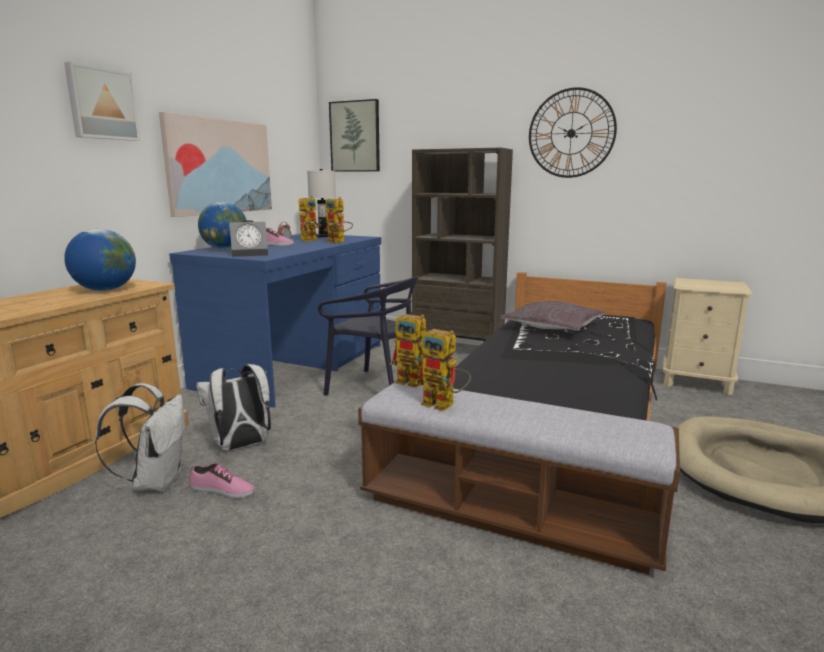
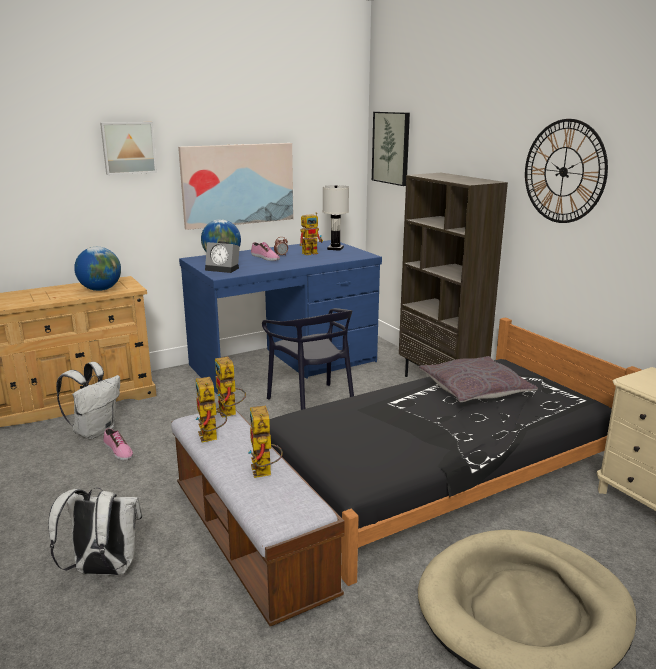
camera: 35 degrees right, 5 degrees up
white backpack [196,364,271,451] -> white backpack moved to [48,488,142,575]
toy robot [324,197,353,243] -> toy robot moved to [249,406,283,478]

